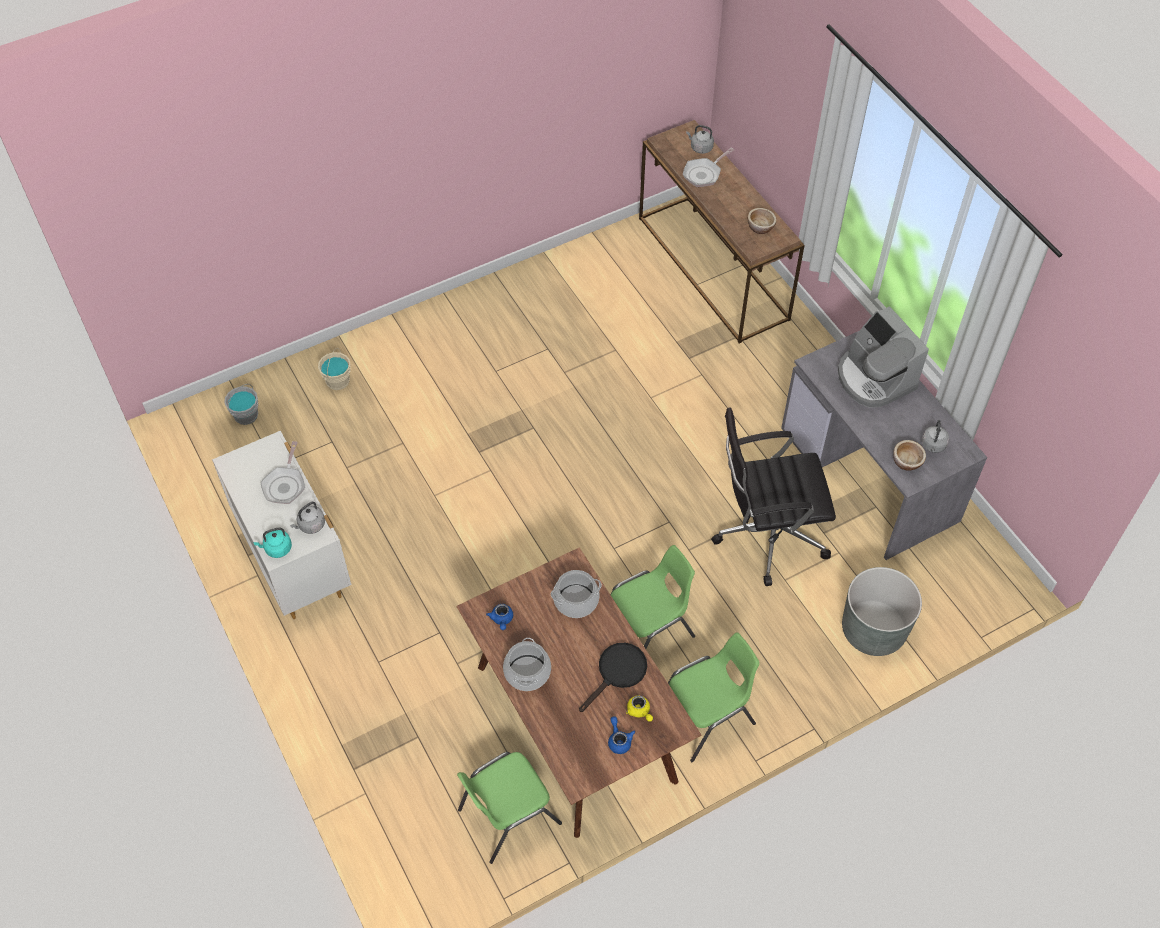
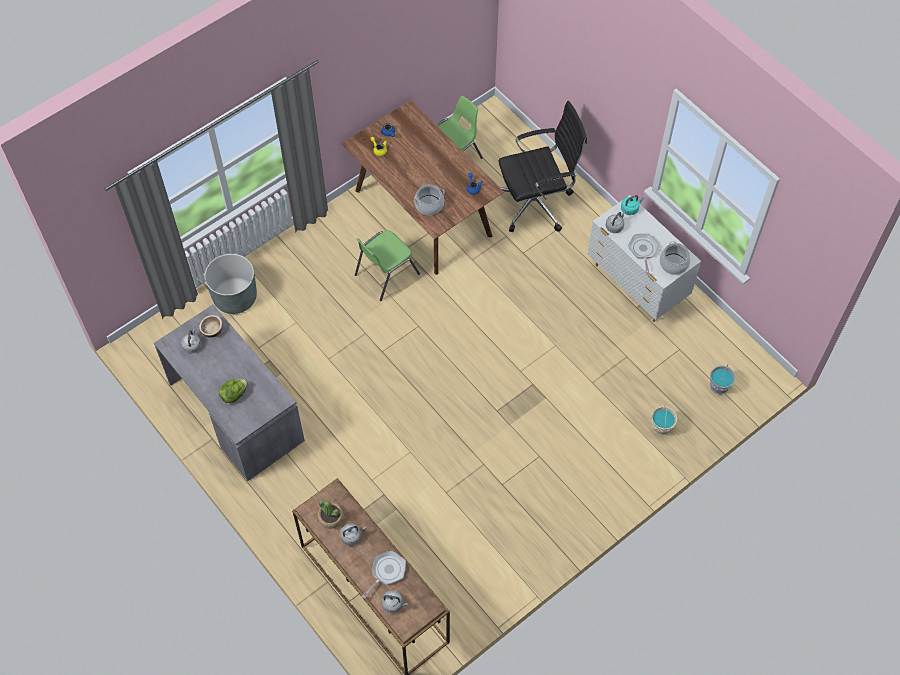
camera: 170 degrees right, 5 degrees up
cooking pot [503,638,551,691] -> cooking pot moved to [659,241,691,275]
black frying pan [579,643,647,712] -> none
green chair [668,632,759,762] -> none
black office chair [711,407,836,586] -> black office chair moved to [498,101,587,232]
bowl [748,208,777,234] -> potted plant [318,501,344,529]
coffee machine [838,306,929,408] -> lettuce [219,379,248,403]
none -> grey kettle [340,524,366,546]

